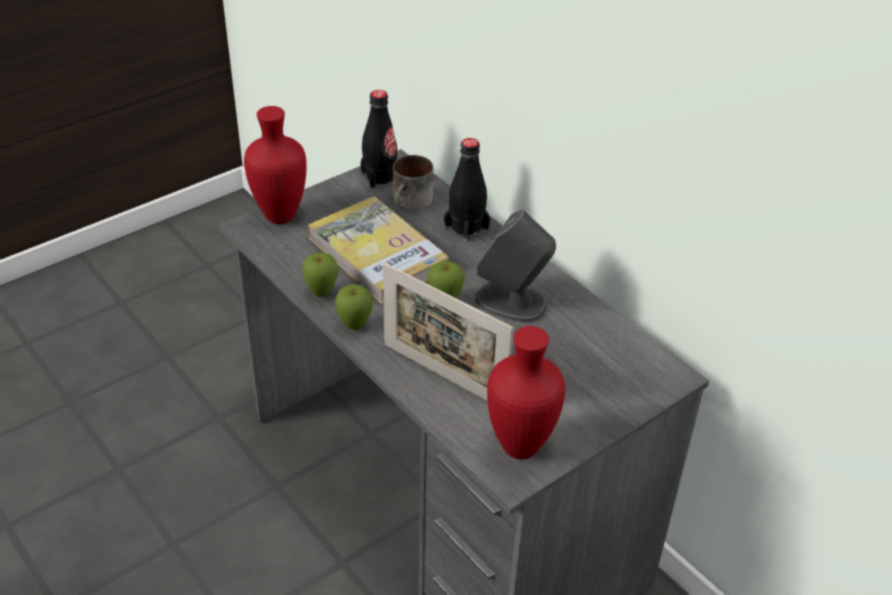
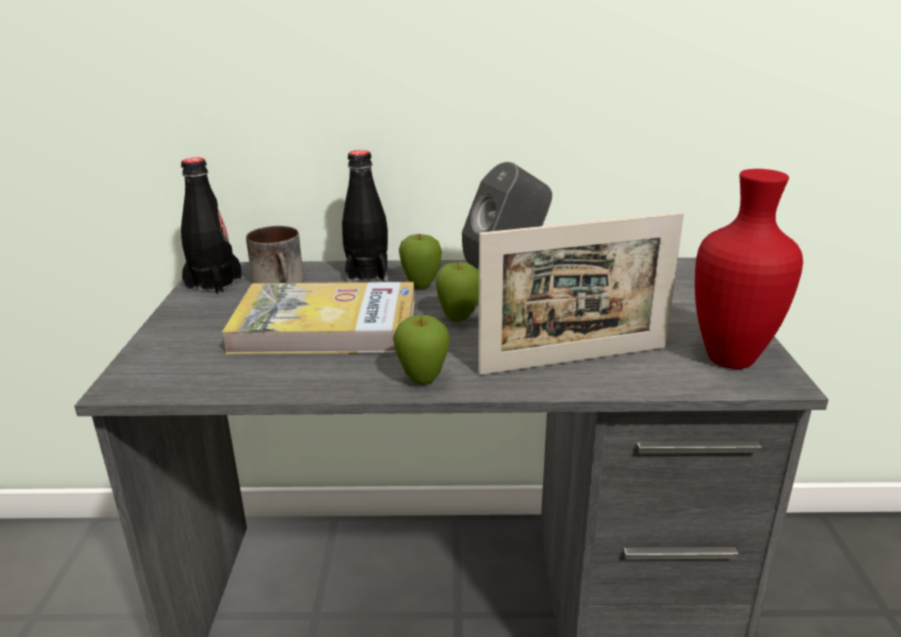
camera: 50 degrees left, 15 degrees down
red vase [244,106,307,224] -> none
apple [302,252,338,297] -> apple moved to [399,234,442,289]

